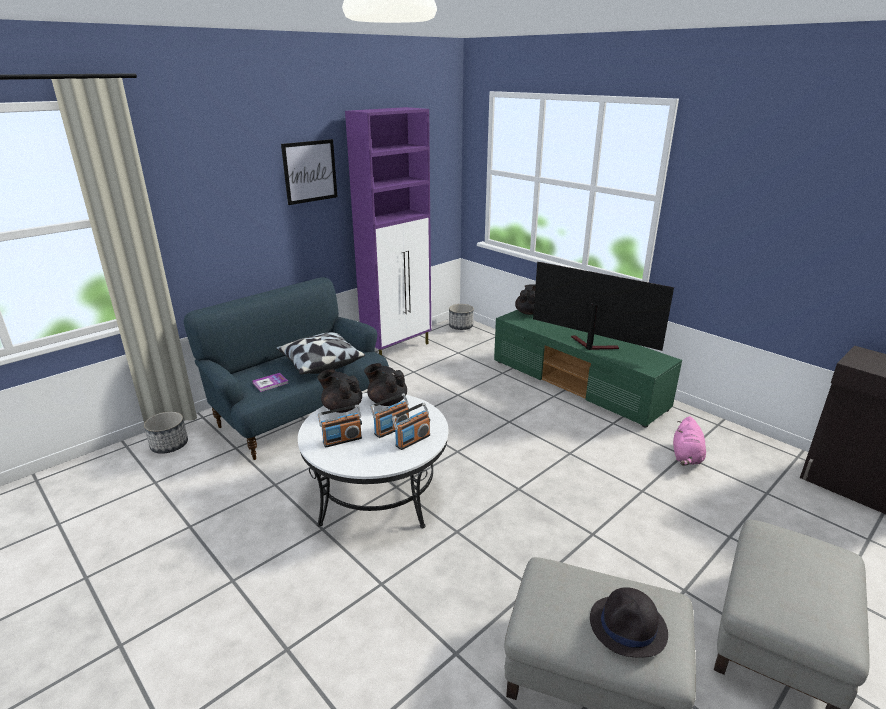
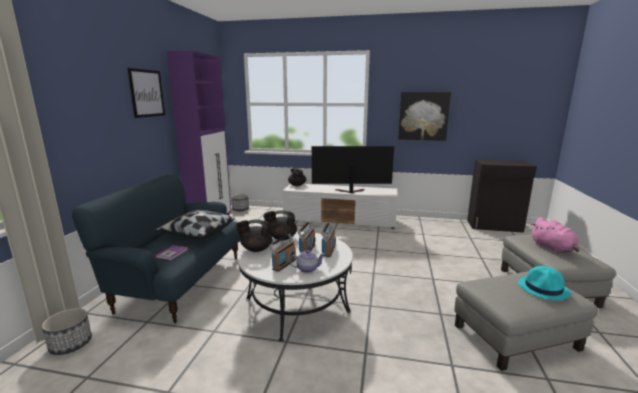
camera: 35 degrees left, 10 degrees down
green tv stand [494,310,682,427] -> white tv stand [282,184,398,229]
black hat [590,587,668,658] -> turquoise hat [518,266,571,300]
pink plush toy [673,416,706,466] -> pink plush toy moved to [531,217,580,253]
none -> teapot [289,250,325,273]
none -> picture [398,92,451,141]

